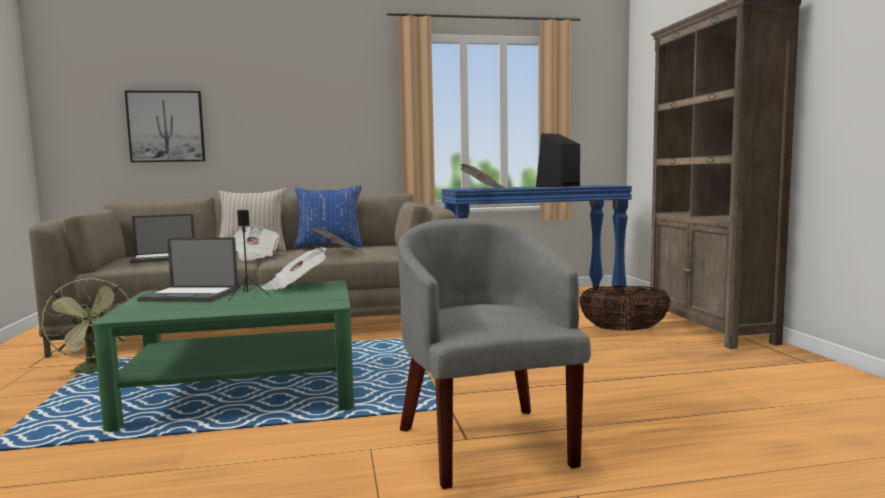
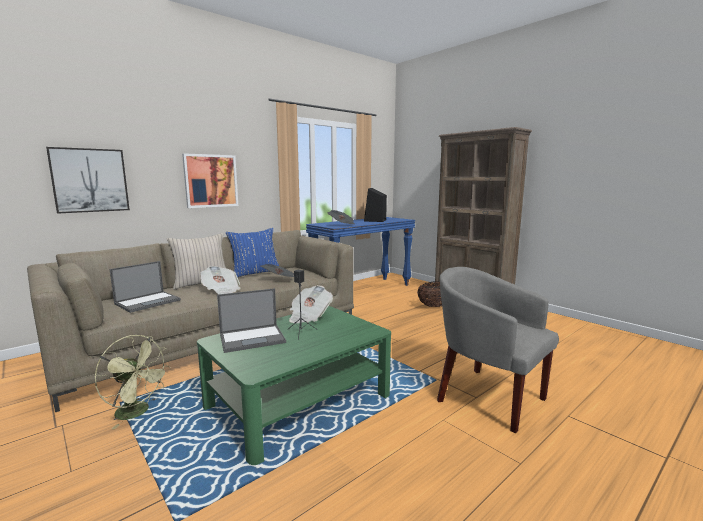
camera: 30 degrees left, 5 degrees up
none -> picture [182,153,238,208]

